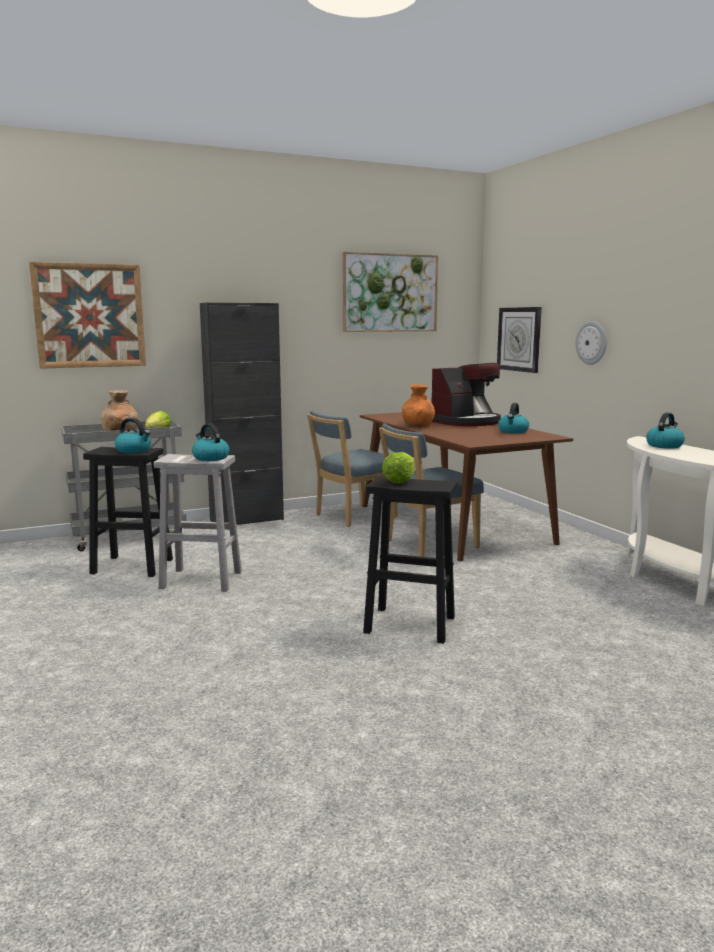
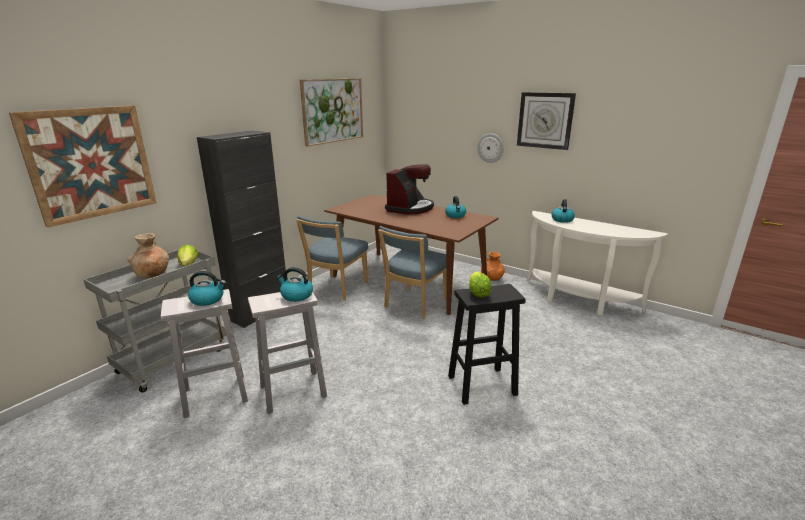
camera: 30 degrees left, 10 degrees up
black stool [83,447,173,577] -> white stool [161,289,248,418]
orange vase [402,384,435,427] -> orange vase moved to [481,252,505,281]
wall clock [497,307,542,373] -> wall clock moved to [517,92,576,150]

